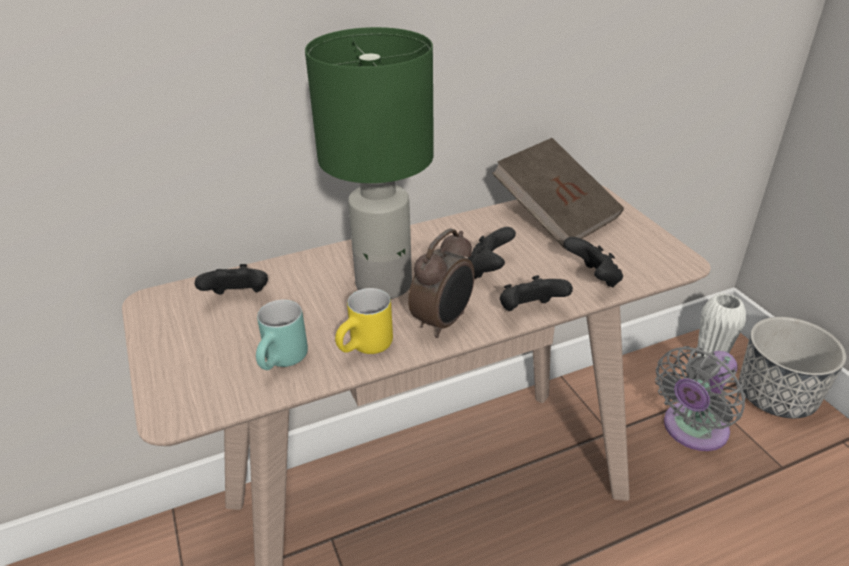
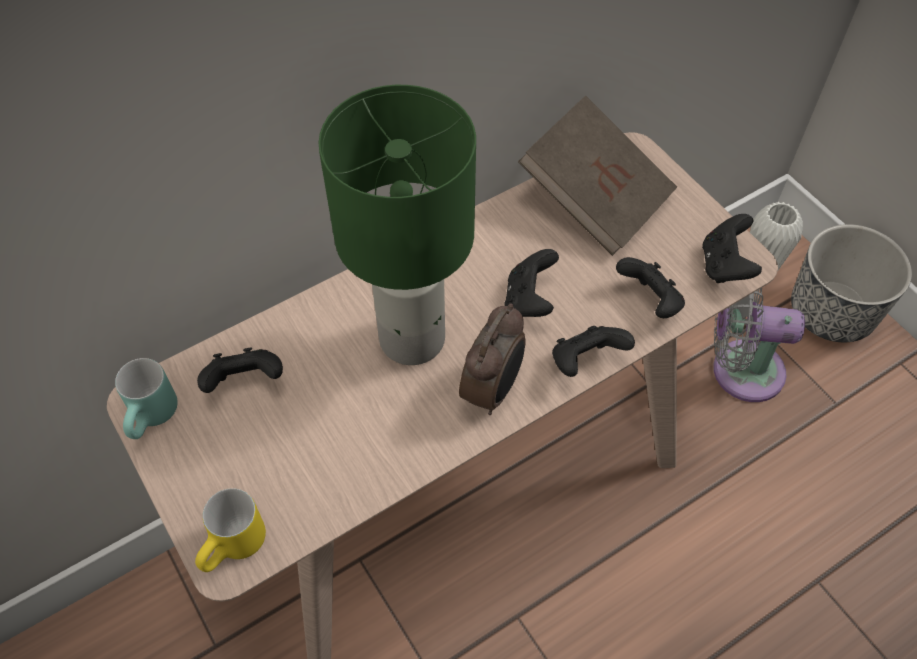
camera: 10 degrees left, 20 degrees up
turquoise mug [256,300,308,370] -> turquoise mug moved to [115,358,178,439]
yellow mug [335,288,393,354] -> yellow mug moved to [195,488,266,572]
grey fan [655,346,746,451] -> grey fan turned 60 degrees clockwise [713,288,805,402]
none -> black game controller [702,214,762,283]

